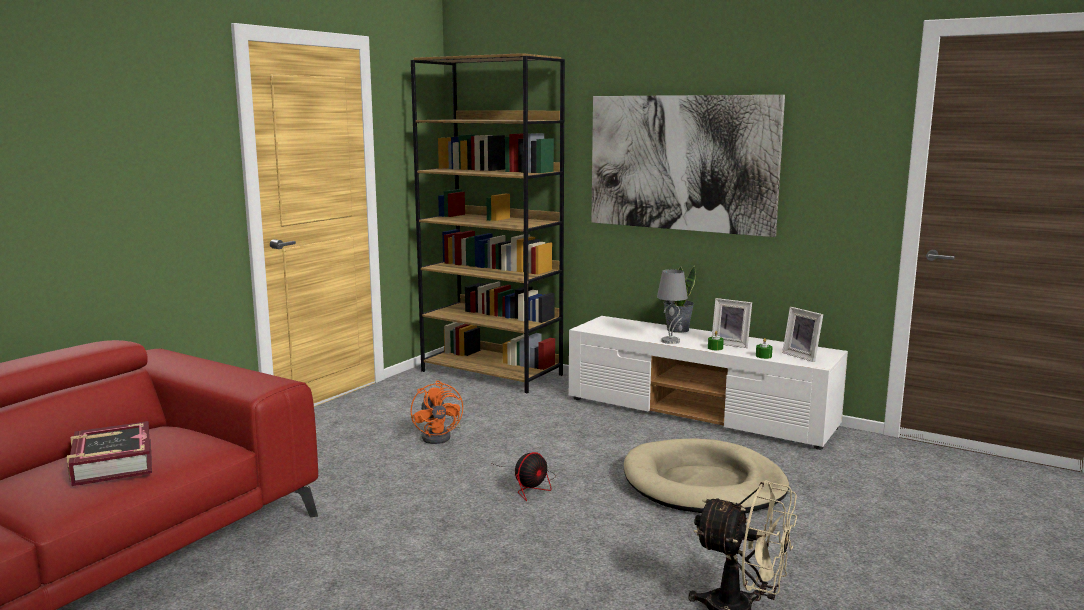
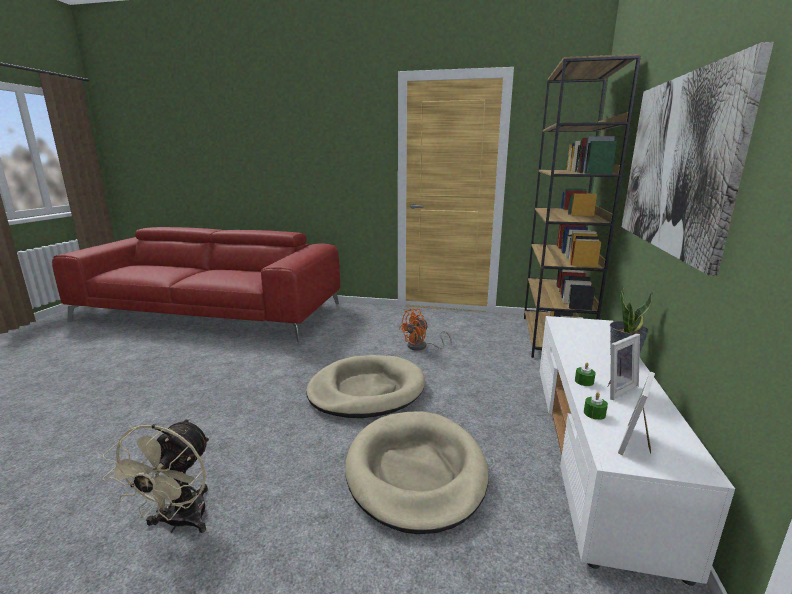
camera: 70 degrees right, 5 degrees up
book [67,421,152,486] -> none
fan [492,452,555,501] -> beige dog bed [306,355,425,418]
grey table lamp [657,269,688,344] -> none
picture frame [712,298,752,348] -> picture frame turned 135 degrees counterclockwise [607,333,640,400]

